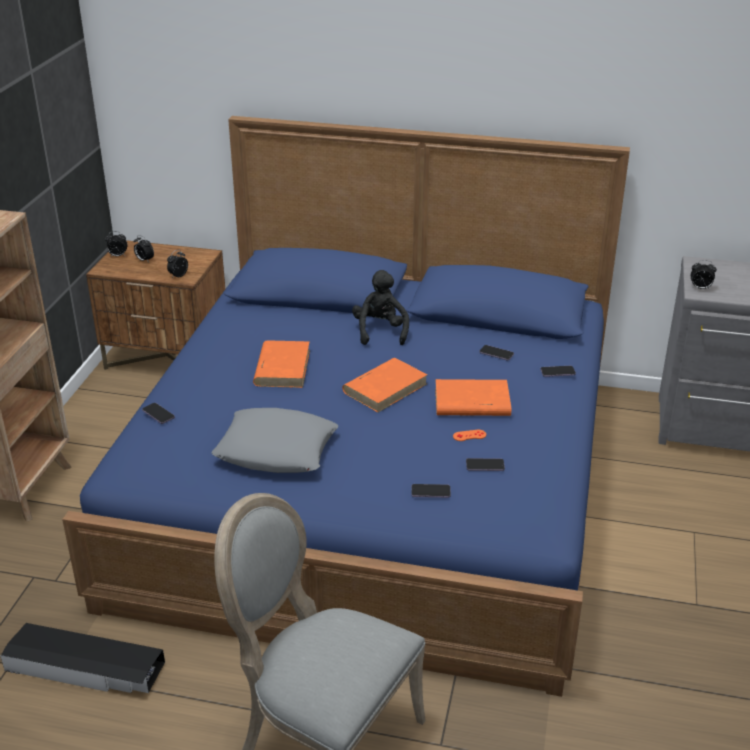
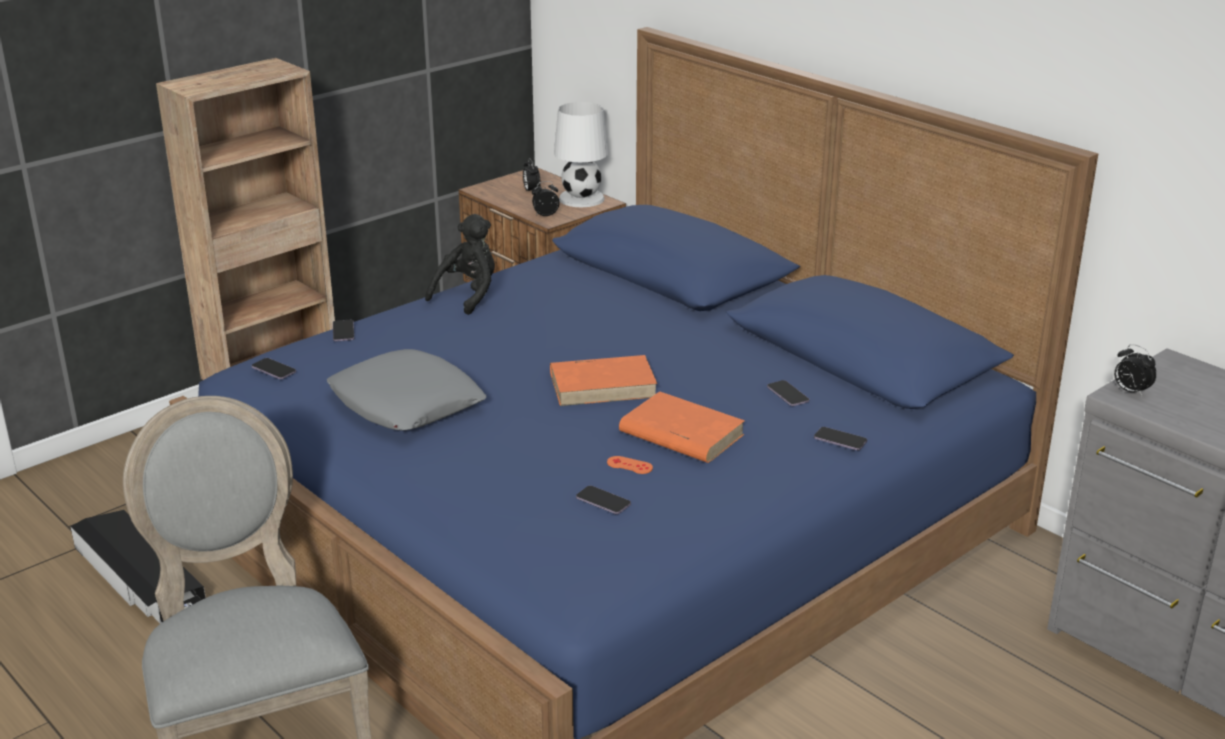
camera: 35 degrees right, 5 degrees down
alarm clock [105,231,127,257] -> none
orange book [253,340,310,388] -> none
black plush toy [352,270,409,345] -> black plush toy moved to [425,214,495,315]
phone [411,484,451,498] -> phone moved to [252,358,296,379]
none -> white table lamp [554,102,609,207]

